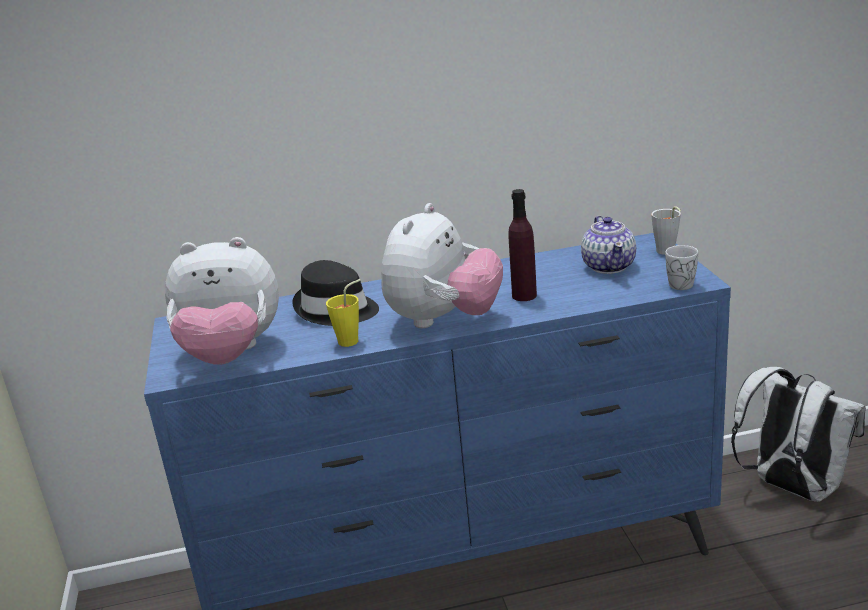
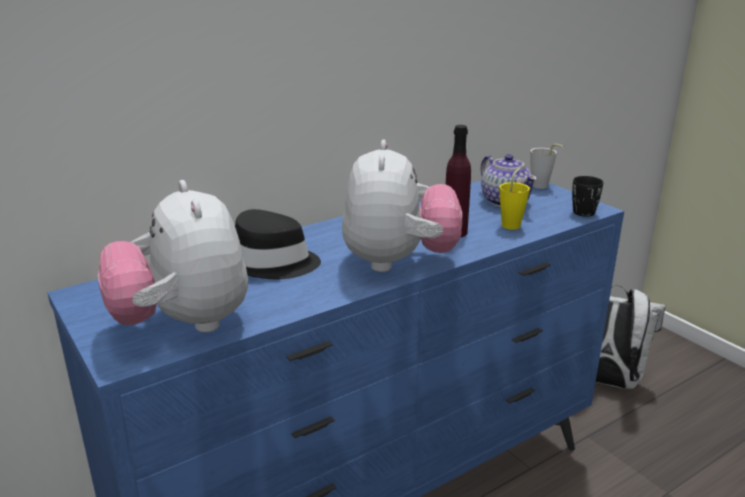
camera: 25 degrees left, 0 degrees up
plush toy [165,237,279,365] -> plush toy turned 90 degrees clockwise [98,180,248,333]
yellow cup [326,279,361,347] -> yellow cup moved to [499,168,530,230]
white mug [665,245,698,290] -> black mug [572,176,603,217]

